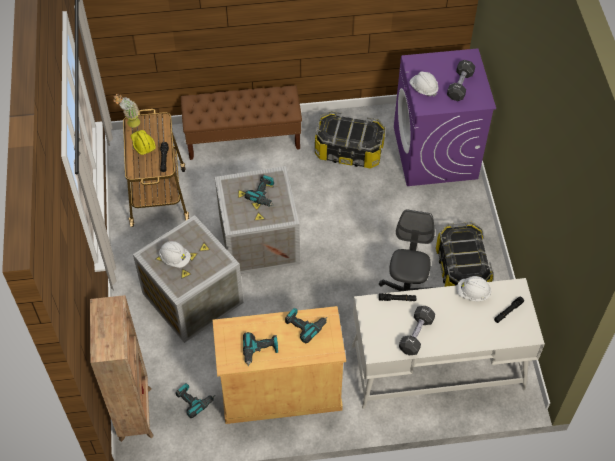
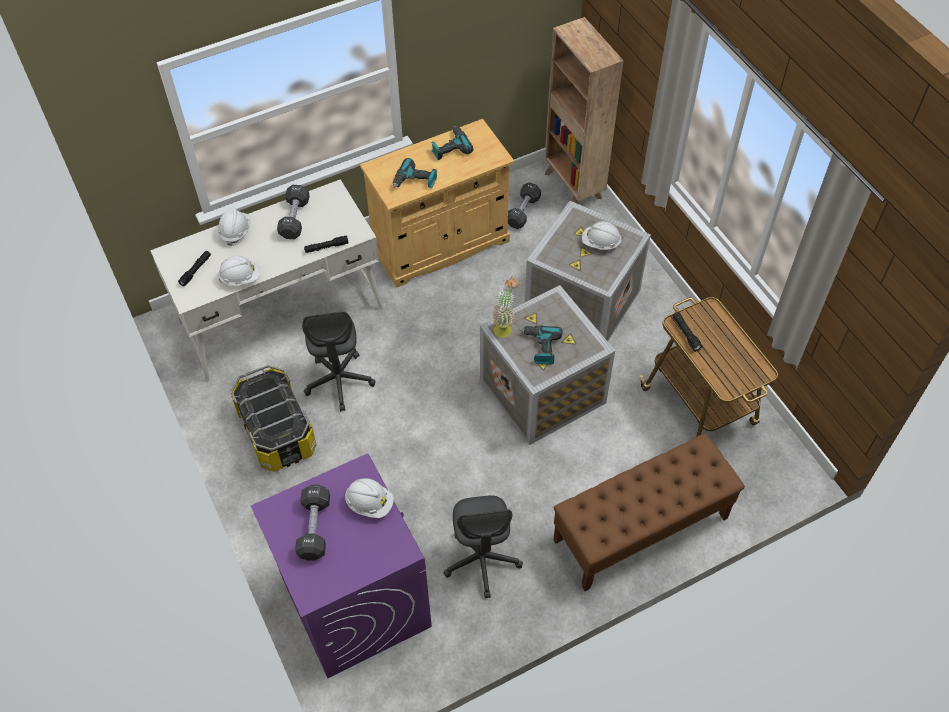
camera: 160 degrees right, 0 degrees up
potted plant [113,94,140,128] -> potted plant moved to [492,277,519,338]
yellow hard hat [131,130,156,155] -> none
power drill [176,383,215,418] -> black dumbbell [508,182,541,229]
storage box [315,111,385,168] -> grey office chair [444,495,523,598]
none -> white hard hat [218,208,251,246]

